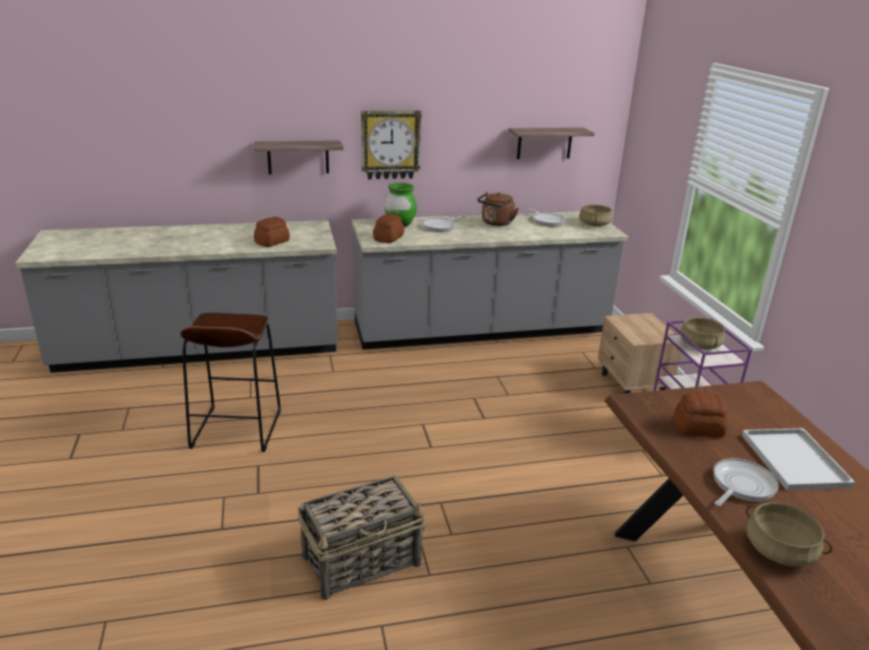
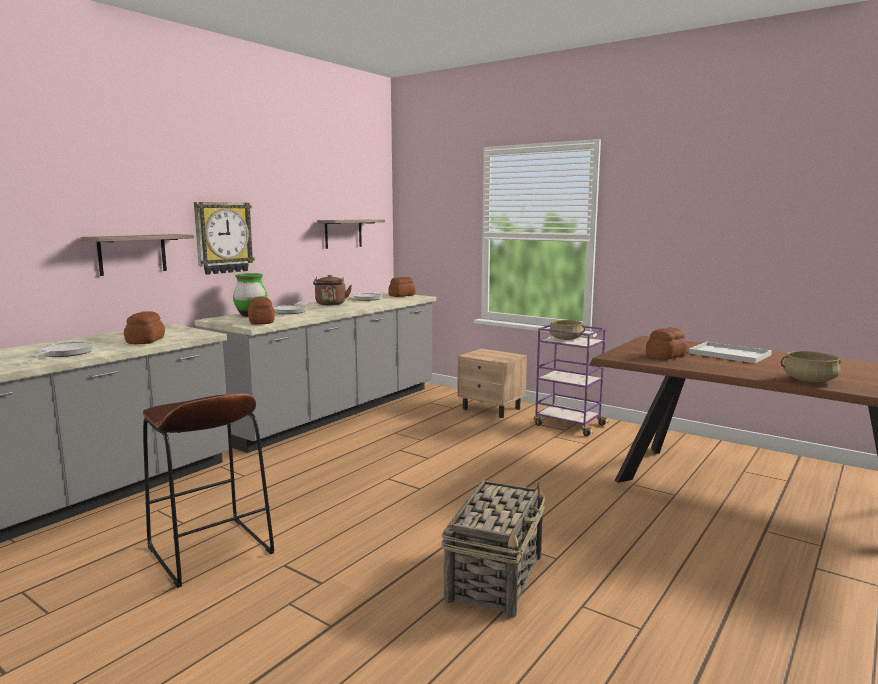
camera: 40 degrees left, 15 degrees down
beige cooking pot [579,204,612,226] -> bread [388,277,415,297]
frying pan [713,458,779,506] -> frying pan moved to [31,342,94,357]

